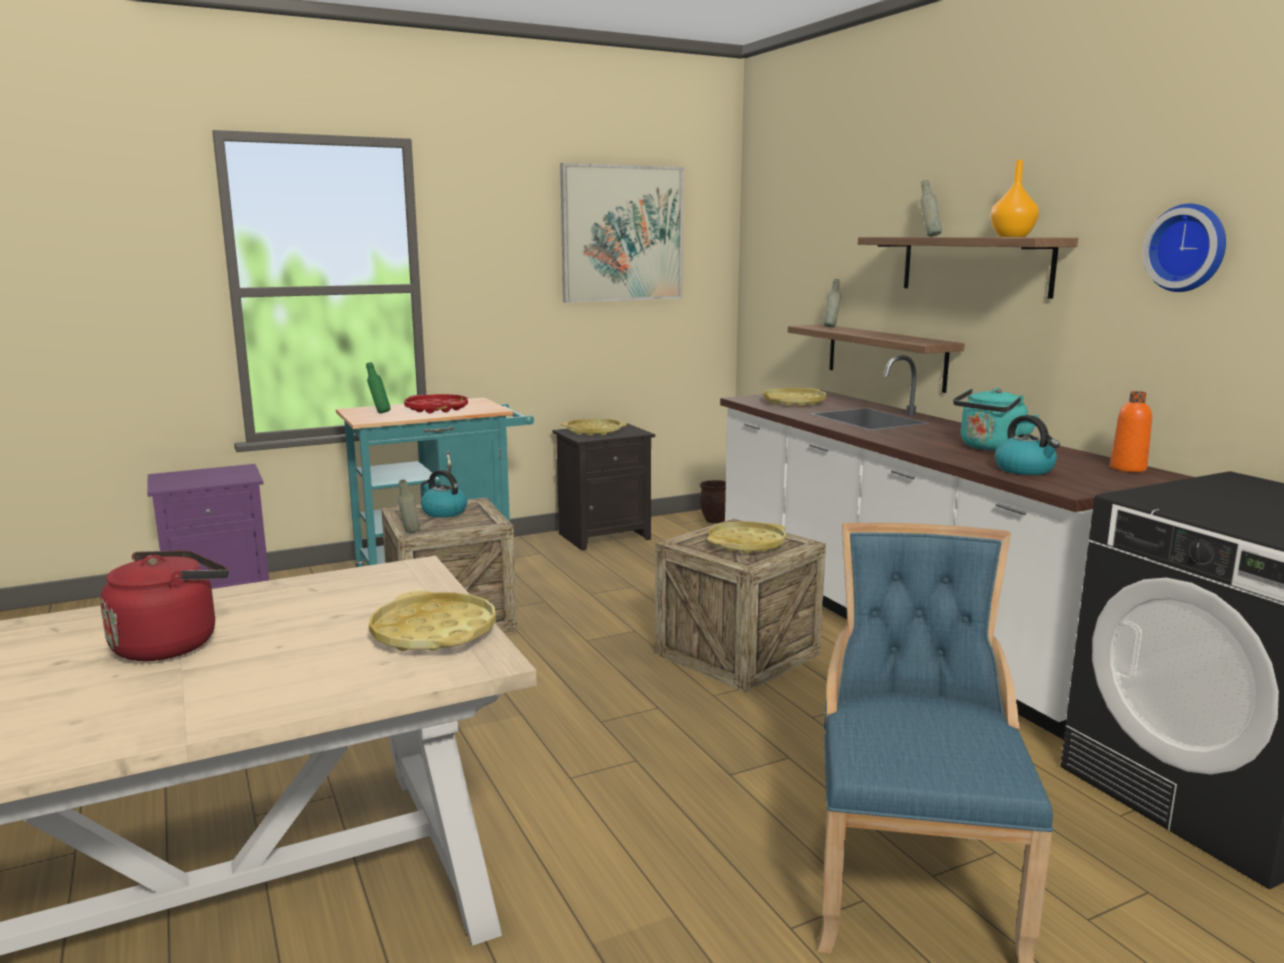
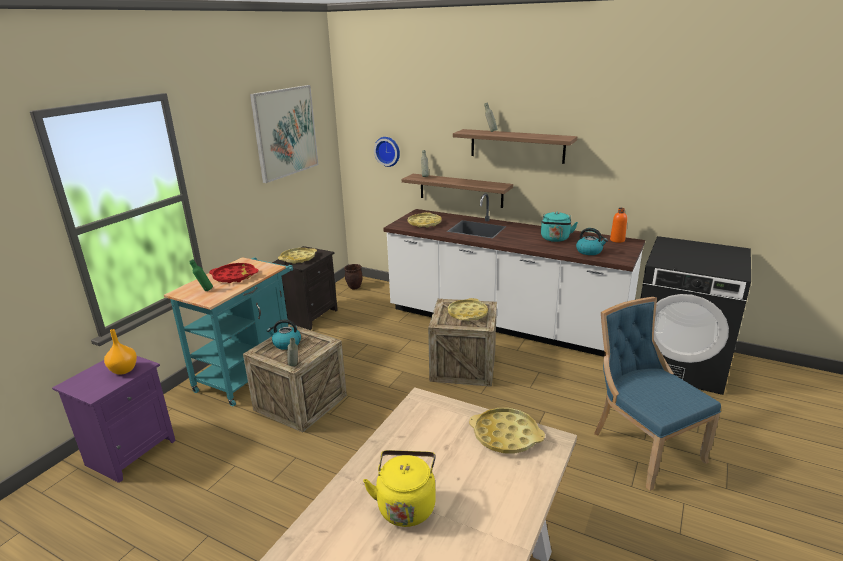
camera: 35 degrees left, 10 degrees up
red kettle [100,550,229,661] -> yellow kettle [363,450,436,527]
orange vase [990,160,1039,237] -> orange vase moved to [104,329,137,375]
wall clock [1142,204,1226,292] -> wall clock moved to [374,137,400,167]

